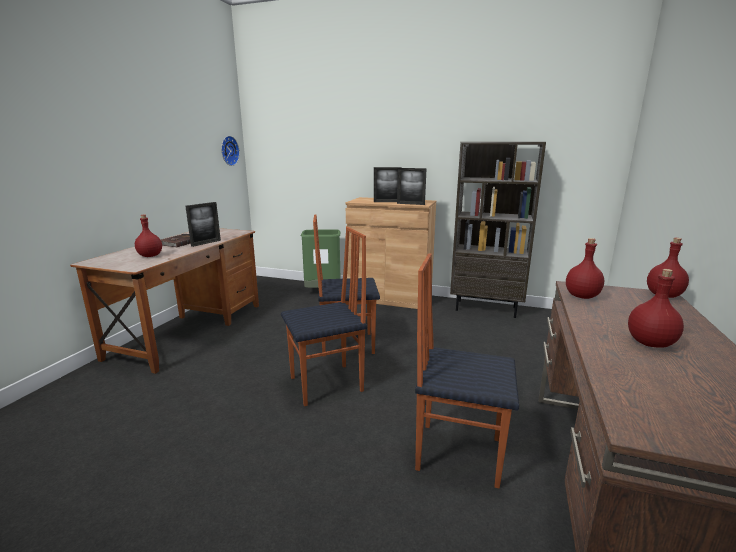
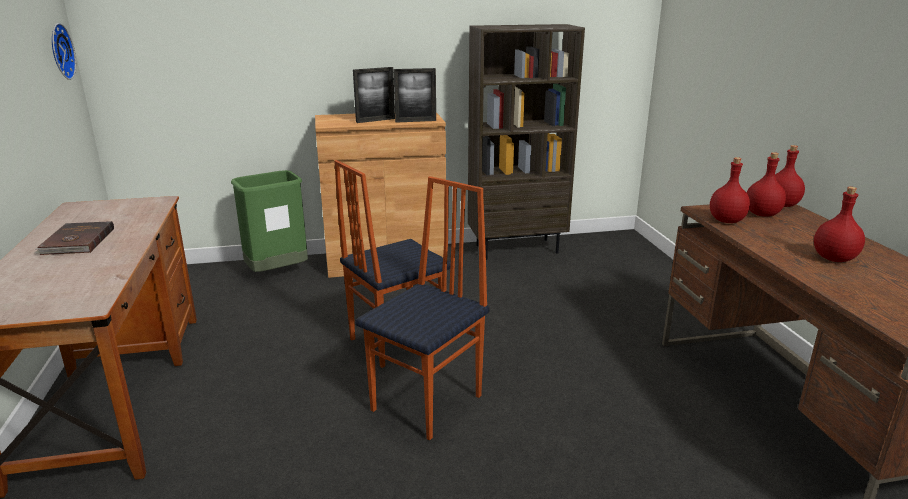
camera: 30 degrees left, 5 degrees up
red bottle [135,215,162,257] -> red bottle moved to [747,152,786,217]
picture frame [185,202,221,247] -> none
chair [415,253,519,488] -> none

